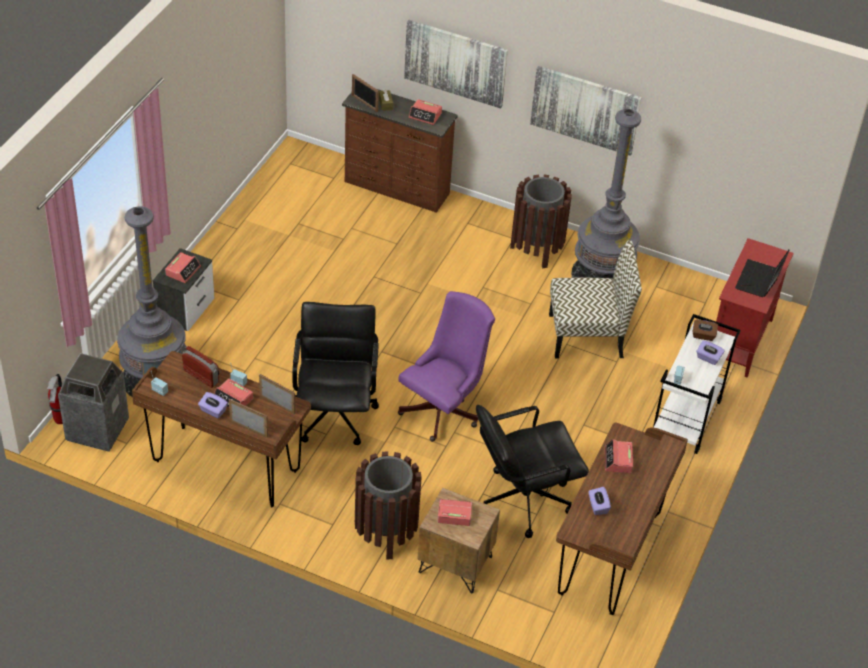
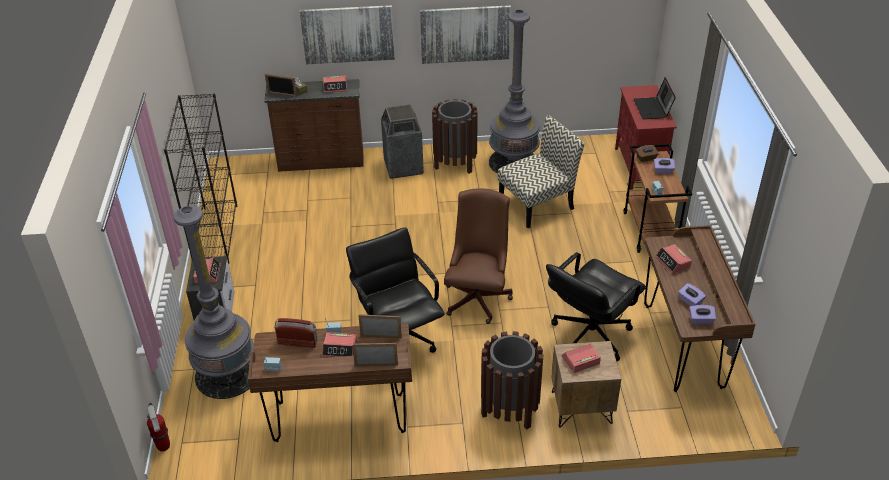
camera: 25 degrees left, 5 degrees down
trash can [58,353,129,452] -> trash can moved to [381,104,424,179]
purple tissue box [198,392,228,418] -> purple tissue box moved to [689,305,716,324]
purple office chair [398,291,495,442] -> brown office chair [444,188,513,324]
white cart [653,314,741,454] -> brown cart [623,144,692,253]
none -> black bookcase [164,93,238,264]

